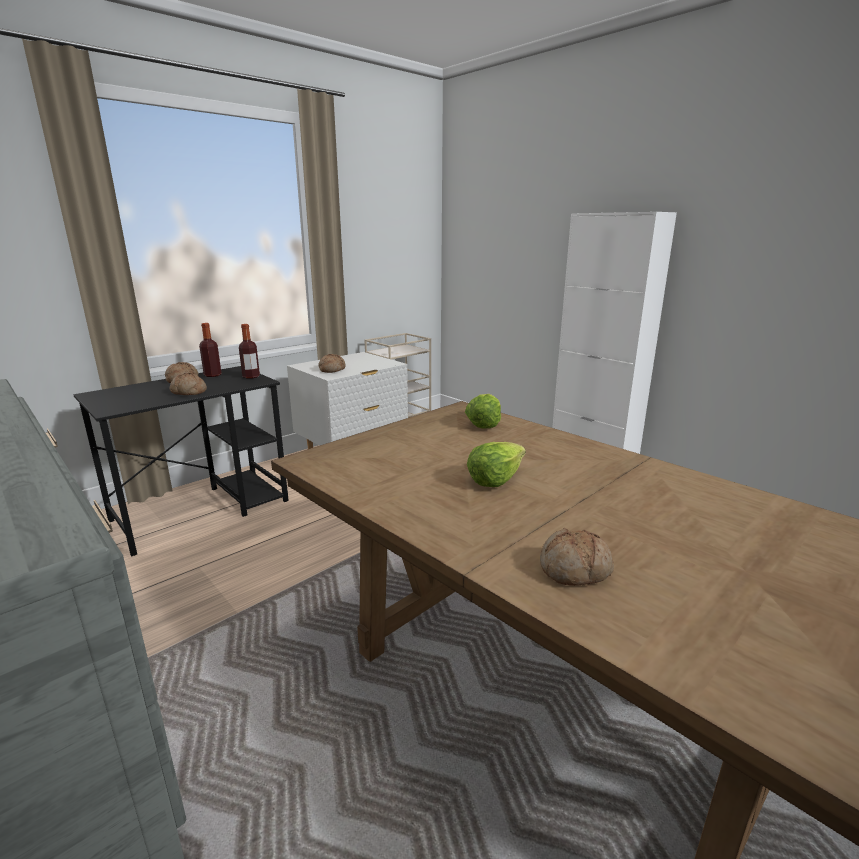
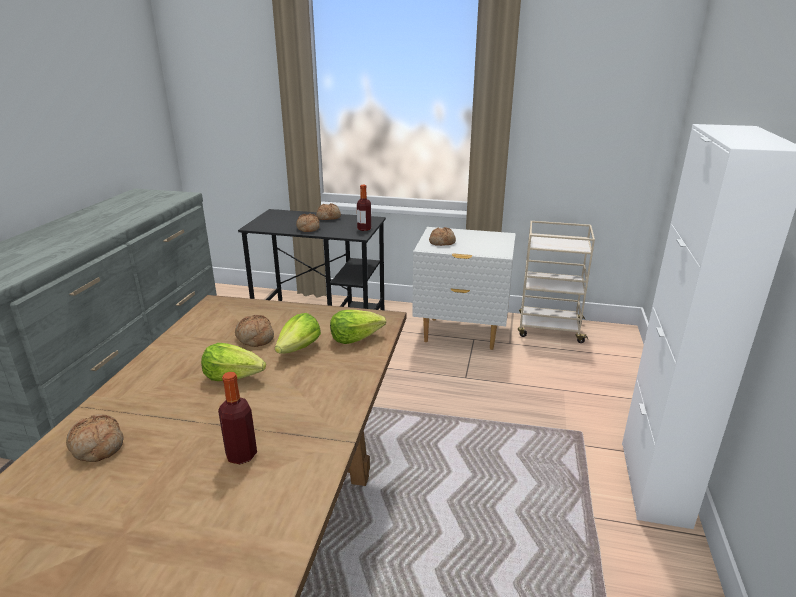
camera: 55 degrees right, 5 degrees up
bottle [199,323,221,377] -> bottle moved to [218,372,257,465]
none -> bread [235,315,274,347]
none -> lettuce [275,313,321,354]

